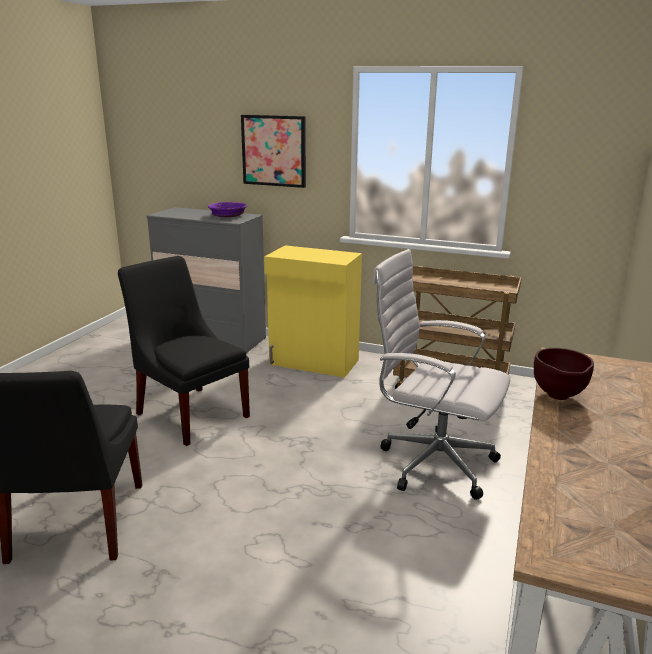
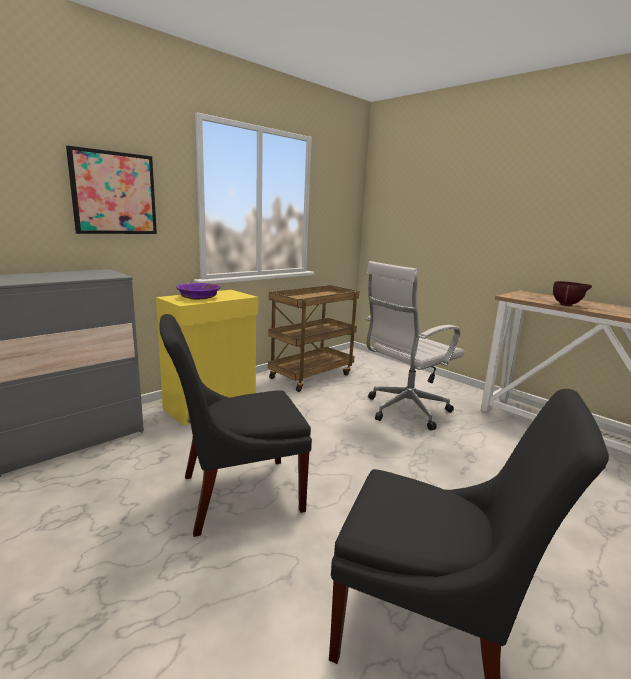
camera: 65 degrees left, 5 degrees down
purple bowl [208,202,247,217] -> purple bowl moved to [176,283,220,299]

